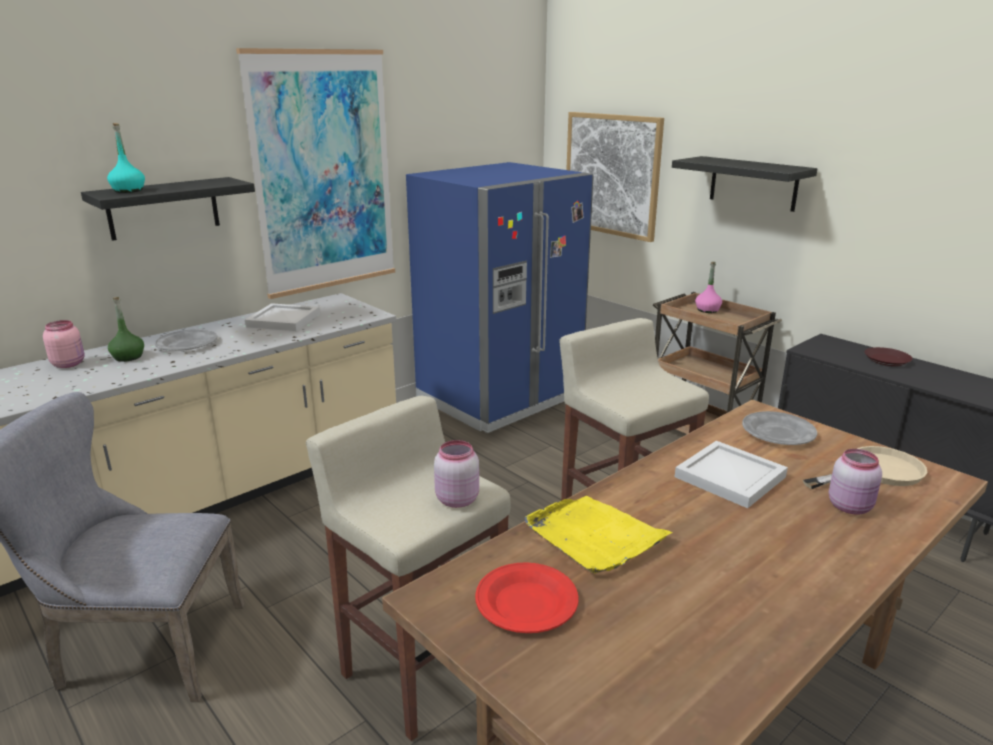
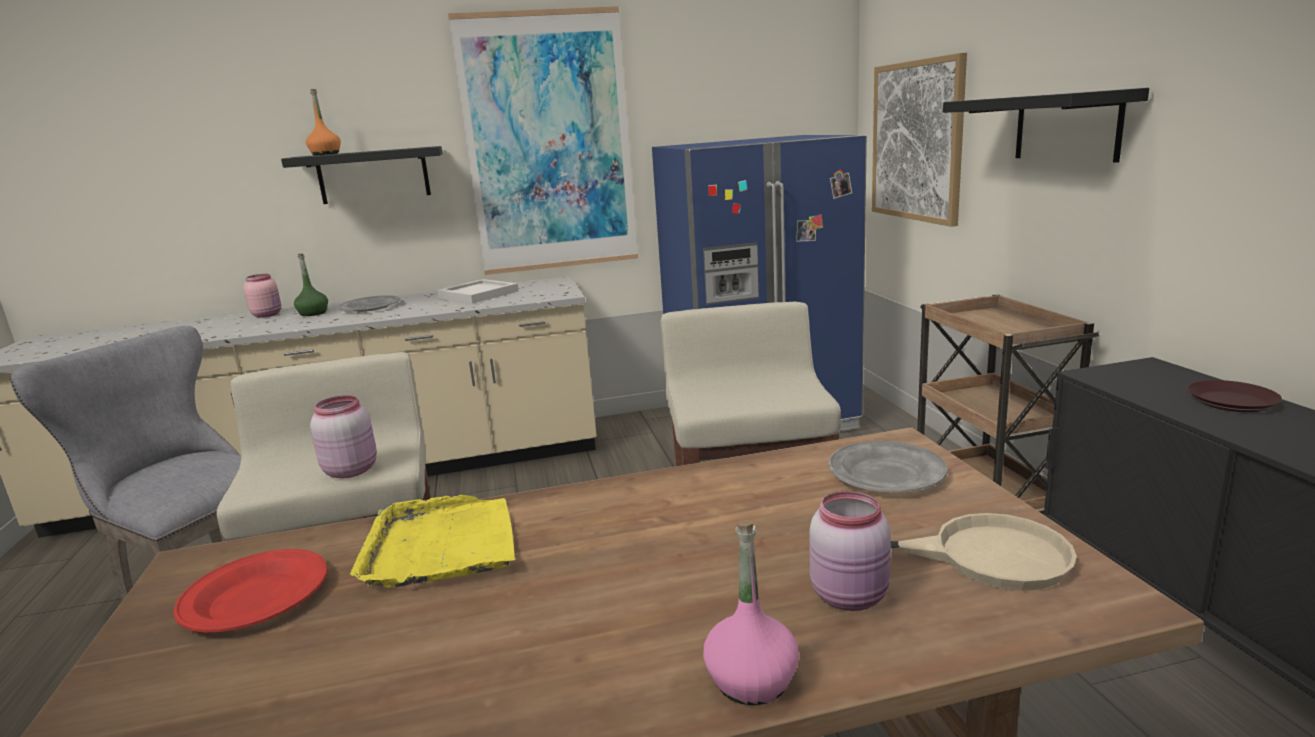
camera: 30 degrees right, 5 degrees down
turquoise bottle [107,123,145,193] -> orange bottle [306,89,341,155]
white tray [675,441,788,508] -> none
pink bottle [695,262,722,313] -> pink bottle moved to [703,520,799,705]

